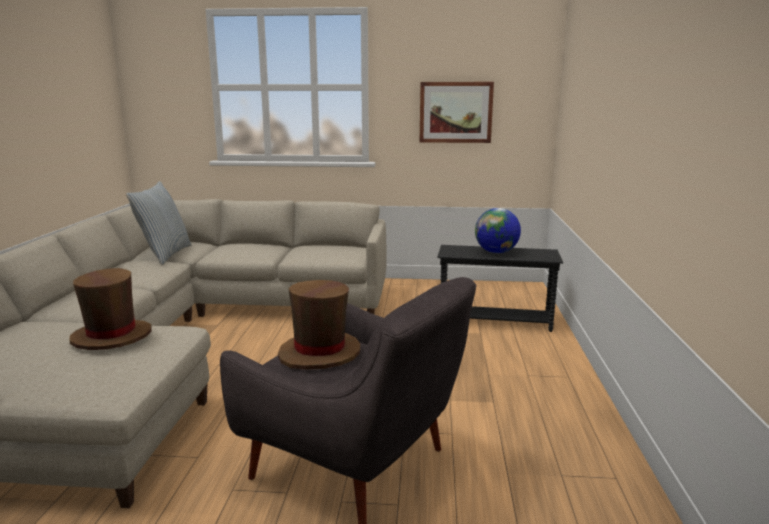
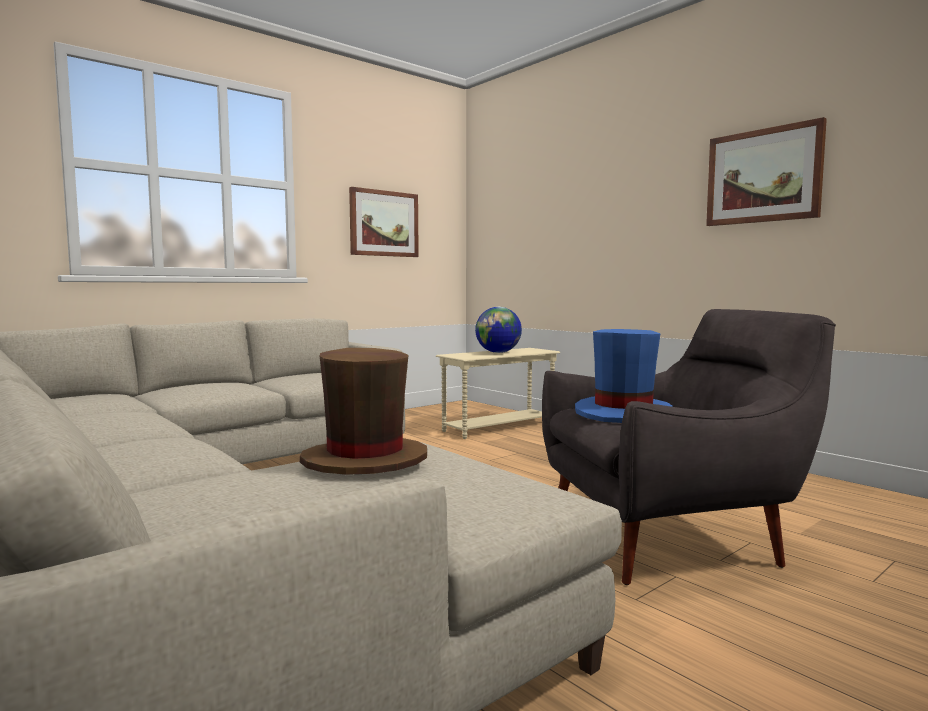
camera: 45 degrees left, 10 degrees down
pillow [126,181,191,265] -> none
brown hat [278,280,360,370] -> blue hat [575,329,673,423]
black side table [437,245,563,332] -> beige side table [436,348,560,439]
none -> picture [706,117,827,226]

